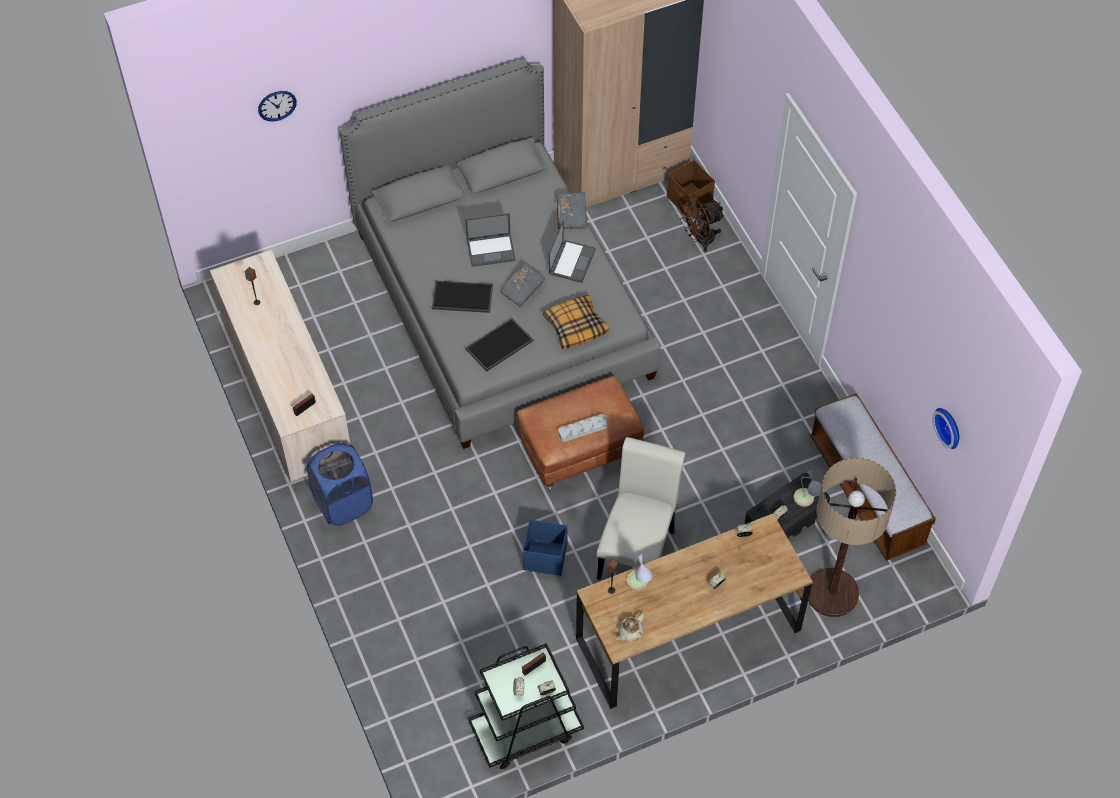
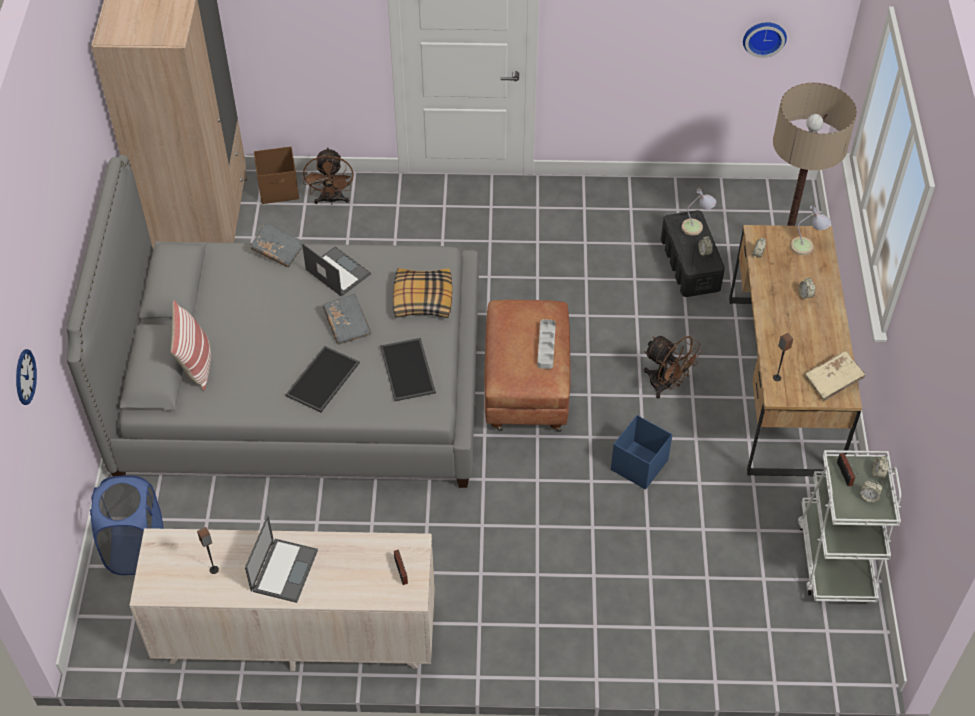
camera: 65 degrees left, 5 degrees down
blue laundry basket [307,443,373,526] -> blue laundry basket moved to [90,475,164,575]
laptop [465,213,516,267] -> laptop moved to [245,515,318,603]
black cart [468,643,584,769] -> white cart [798,450,901,602]
white chair [597,437,686,580] -> brown fan [644,336,702,399]
beige teapot [617,614,644,642] -> beige book [805,351,866,401]
table lamp [627,554,653,591] -> table lamp moved to [790,204,831,255]
bench [810,393,936,561] -> none
none -> pillow [171,300,211,391]

